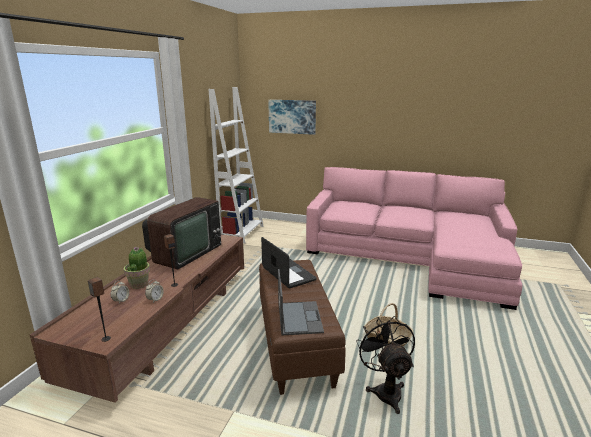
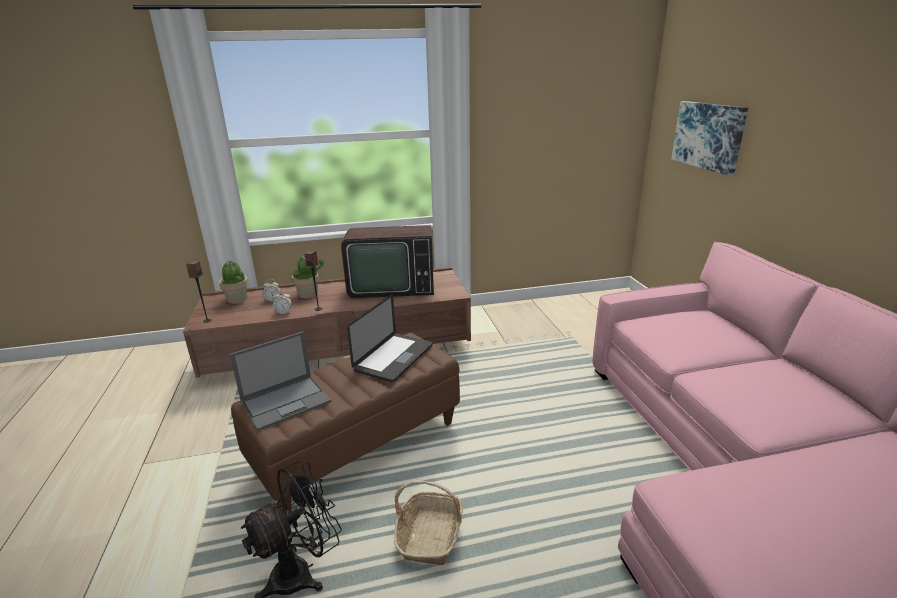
camera: 60 degrees right, 5 degrees up
white bookcase [209,87,264,243] -> none
none -> potted plant [219,260,248,304]

